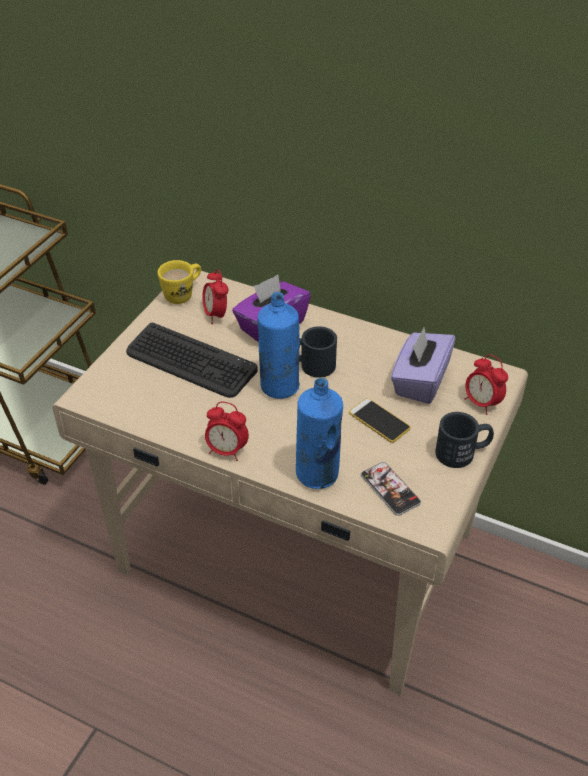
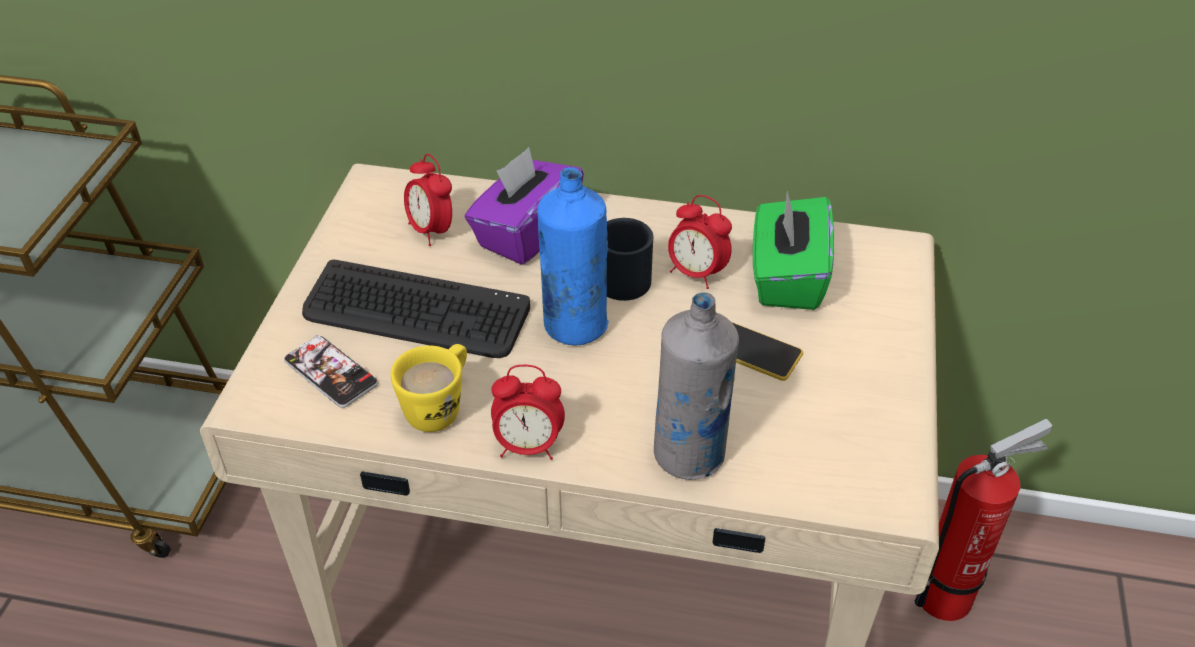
camera: 15 degrees left, 0 degrees up
yellow mug [158,260,201,304] -> yellow mug moved to [391,344,467,432]
blue bottle [296,378,343,489] -> grey bottle [654,293,739,480]
phone [361,462,421,516] -> phone moved to [284,335,378,408]
purple tissue box [391,328,456,404] -> green tissue box [753,191,834,310]
black mug [435,412,494,468] -> none
alarm clock [465,354,508,415] -> alarm clock moved to [668,195,732,289]
none -> fire extinguisher [915,419,1052,621]

